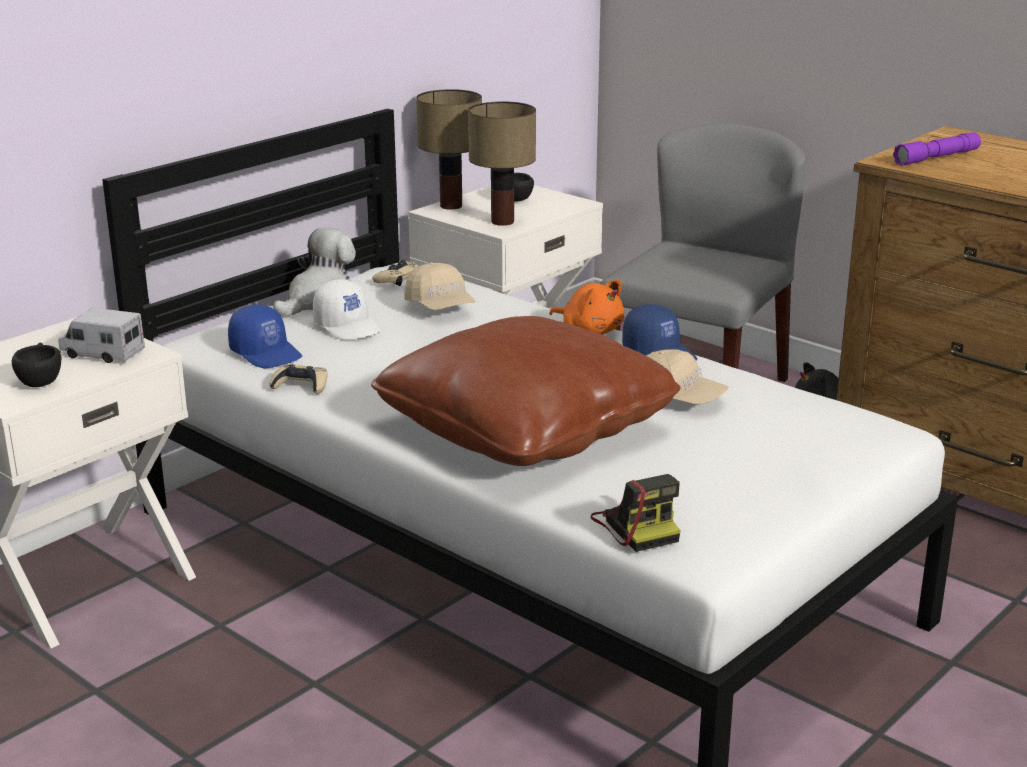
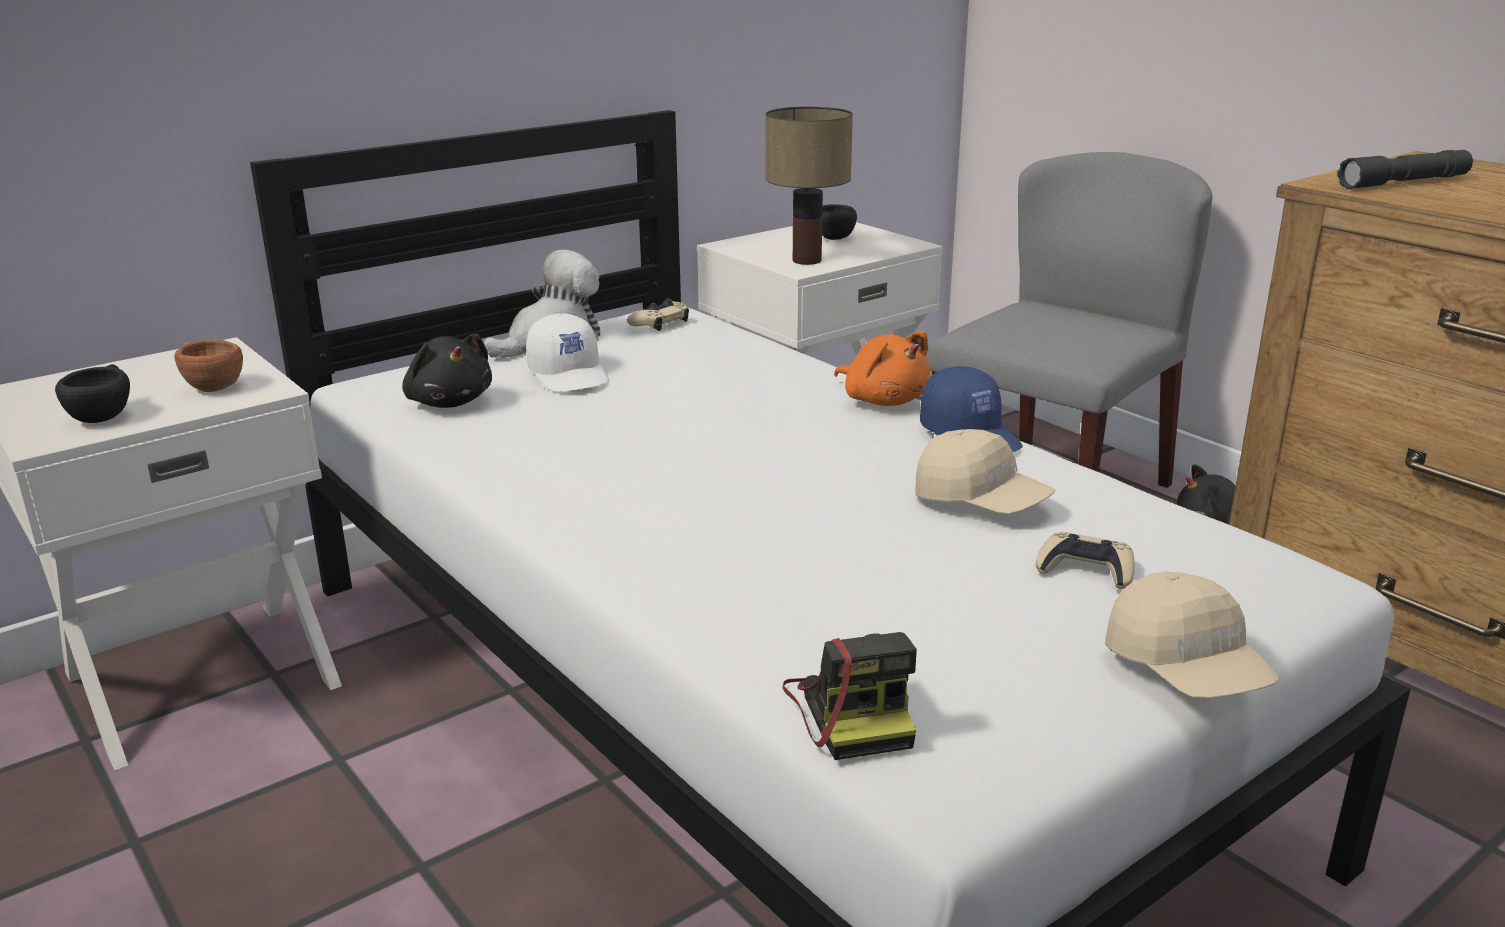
camera: 10 degrees right, 0 degrees up
toy truck [58,308,145,363] -> brown cup [174,339,243,392]
blue cap [228,305,302,368] -> black plush toy [402,334,492,408]
beige game controller [269,364,327,394] -> beige game controller moved to [1036,532,1135,589]
brown pillow [371,316,681,466] -> none
beige cap [404,263,475,310] -> beige cap moved to [1105,571,1279,698]
table lamp [416,89,482,210] -> none
purple flashlight [893,132,981,166] -> grey flashlight [1337,150,1473,189]

